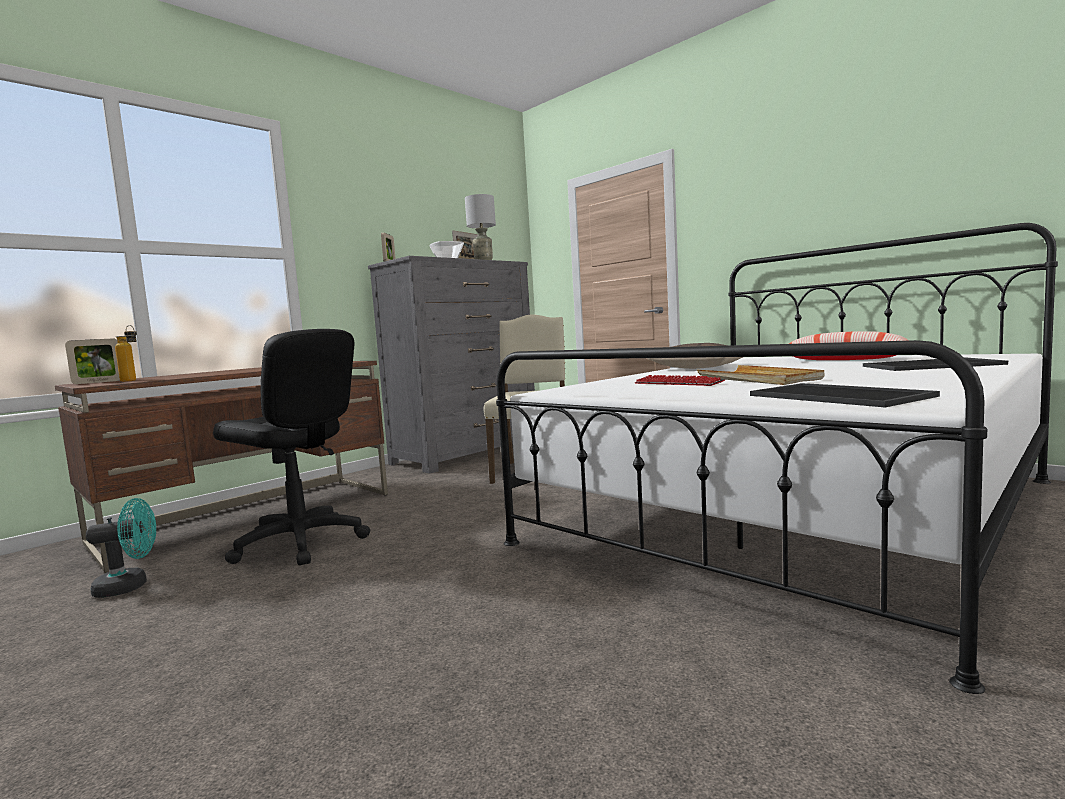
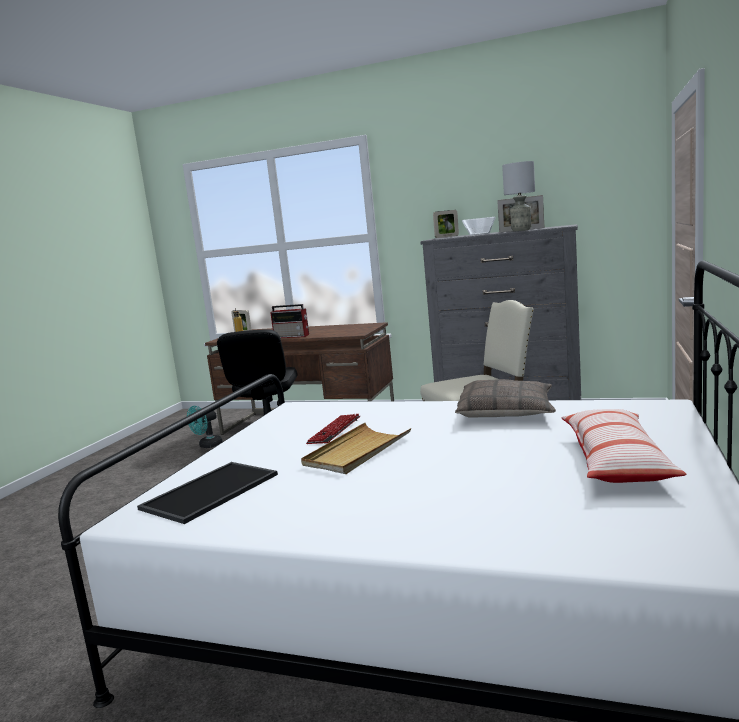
camera: 65 degrees right, 5 degrees up
turquoise fan [86,498,156,598] -> turquoise fan turned 90 degrees clockwise [187,406,223,448]
tray [863,357,1008,371] -> none
none -> radio [270,304,309,338]

